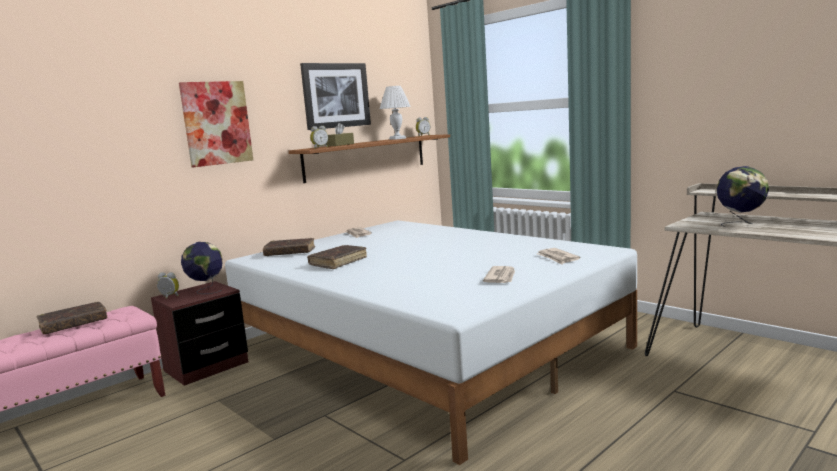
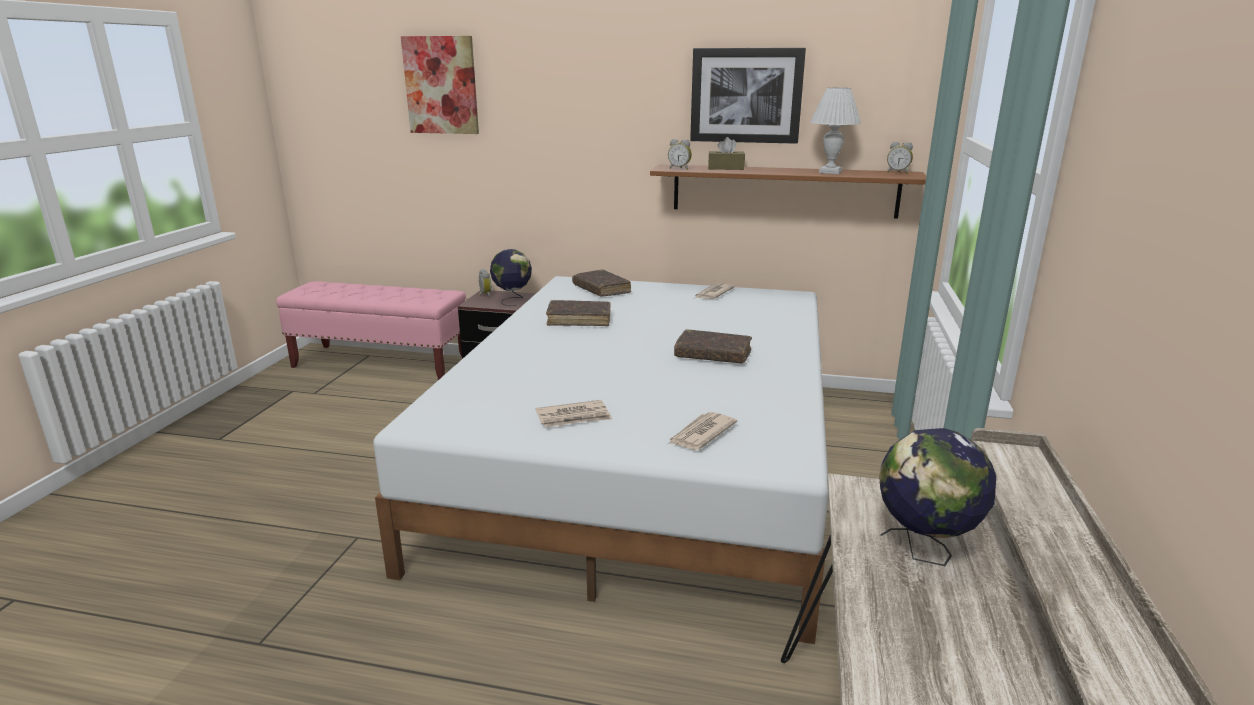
camera: 55 degrees right, 10 degrees up
brown book [37,302,108,334] -> brown book moved to [674,329,752,363]
picture [179,81,253,167] -> picture moved to [401,36,479,134]

